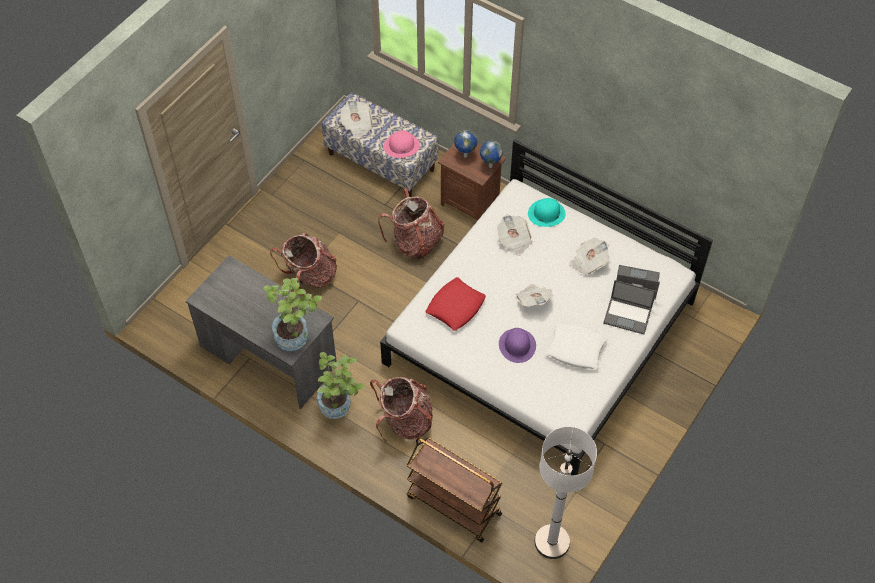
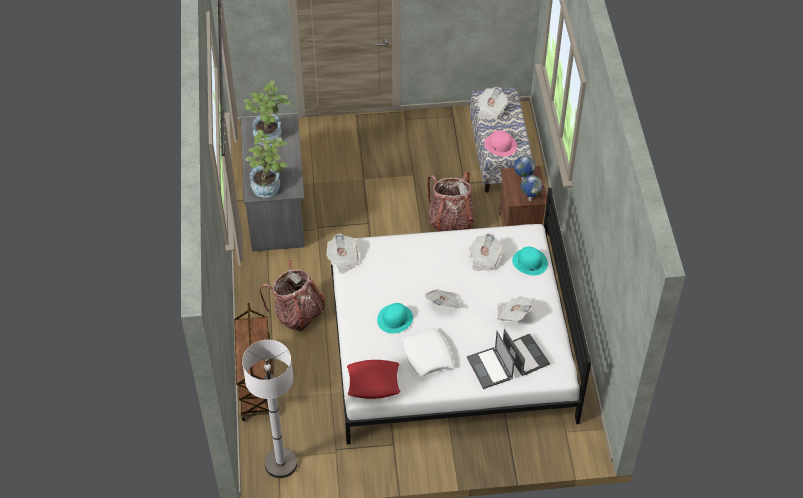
camera: 50 degrees right, 5 degrees down
backpack [270,233,337,295] -> none
potted plant [317,352,365,419] -> potted plant moved to [243,80,292,146]
red pillow [425,277,486,331] -> red pillow moved to [347,360,400,399]
purple hat [499,328,536,363] -> turquoise hat [377,303,413,334]
none -> newspaper [326,234,359,274]

